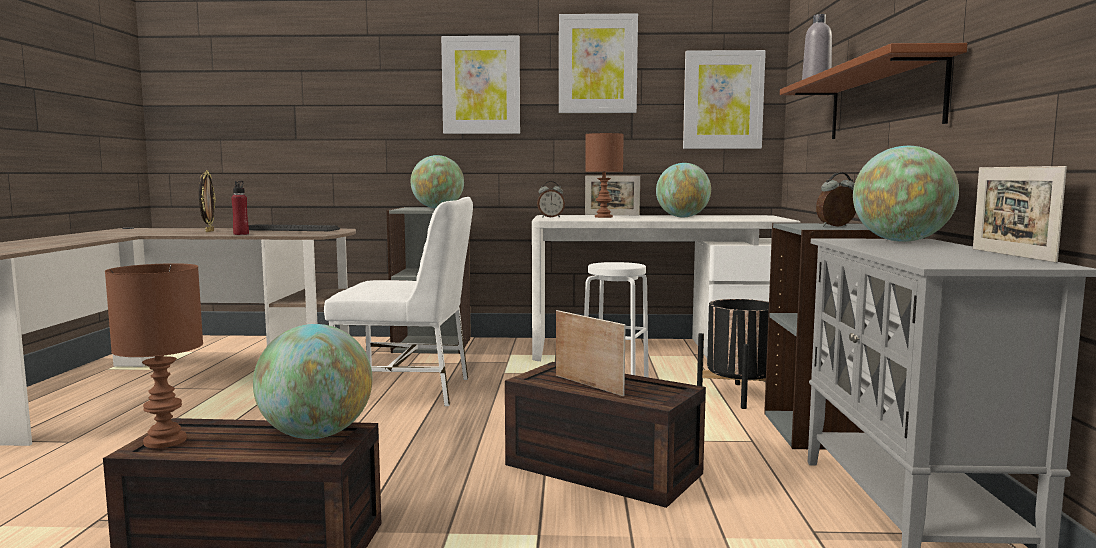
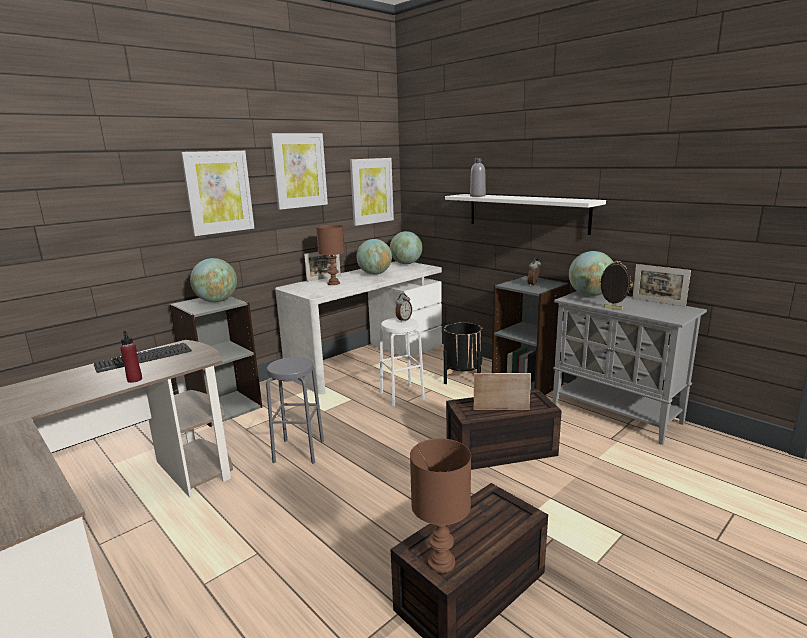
camera: 45 degrees left, 10 degrees up
picture frame [199,170,216,232] -> picture frame moved to [599,261,633,310]
globe [253,324,373,439] -> globe moved to [390,231,422,264]
white chair [324,197,473,406] -> grey stool [266,357,324,464]
alarm clock [537,181,565,218] -> alarm clock moved to [395,293,412,322]
brown shelf [780,43,968,139] -> white shelf [445,194,606,235]

